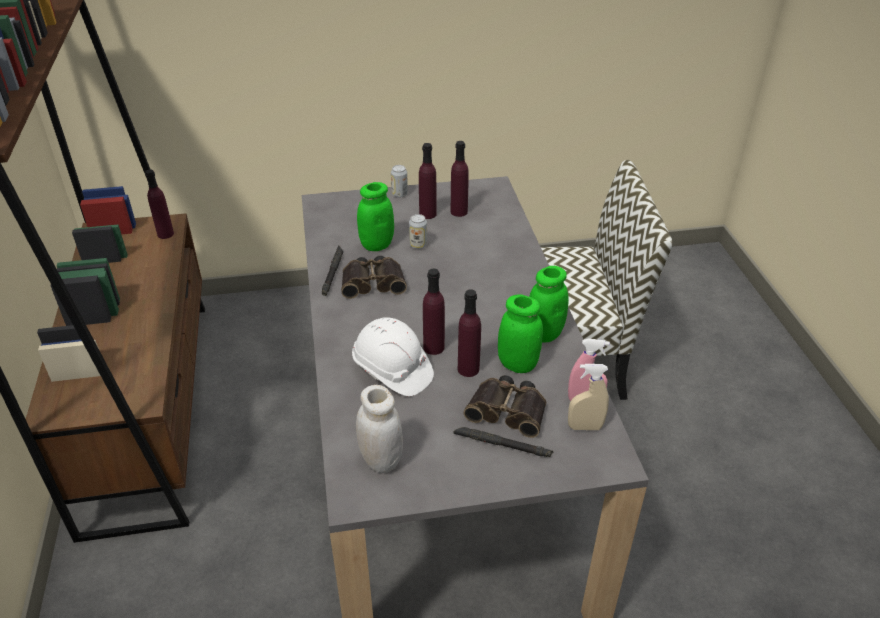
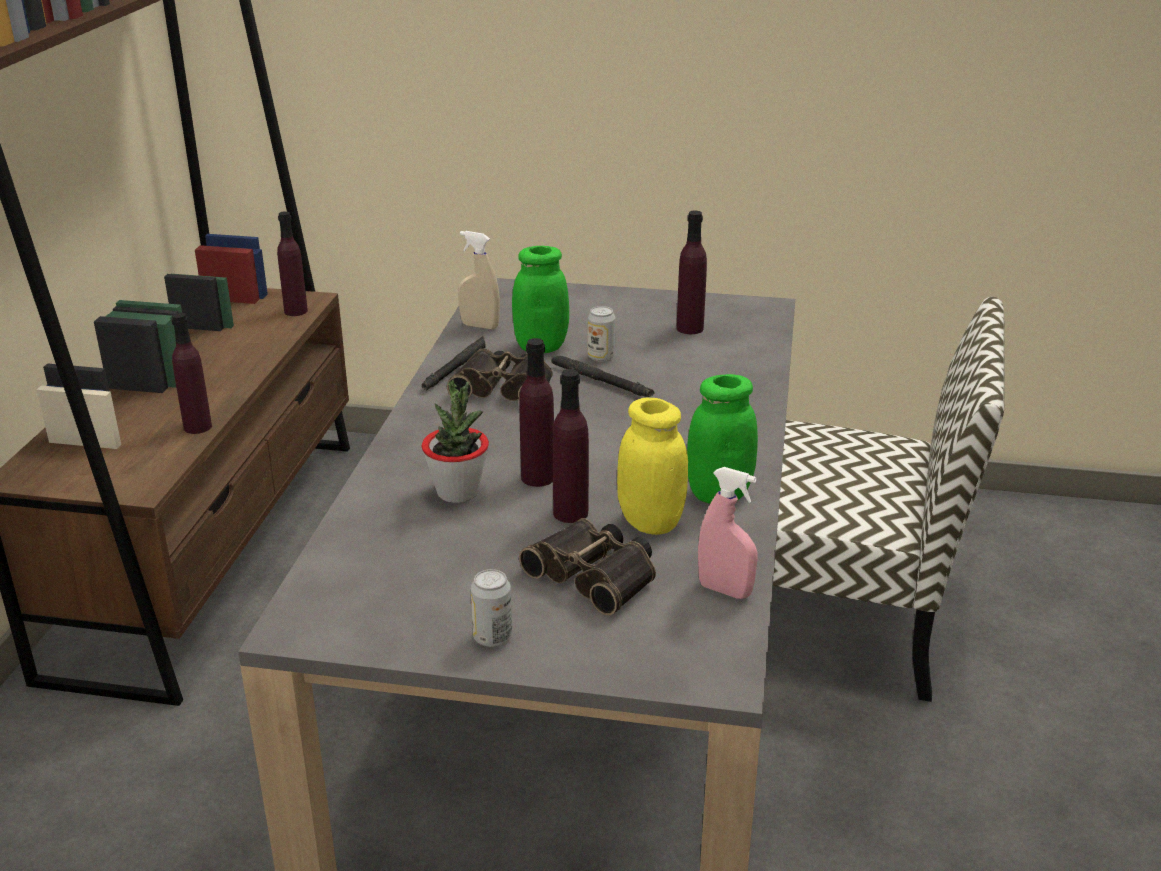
camera: 20 degrees right, 10 degrees down
white hard hat [352,317,434,396] -> potted plant [421,380,489,503]
white jar [356,385,403,473] -> none
can [391,165,408,198] -> can moved to [471,569,512,647]
purple bottle [419,143,437,219] -> purple bottle moved to [172,312,212,434]
black flashlight [454,427,554,457] -> black flashlight moved to [551,356,654,397]
green jar [498,295,543,373] -> yellow jar [617,398,688,535]
beige spray bottle [568,364,609,430] -> beige spray bottle moved to [458,231,500,329]

